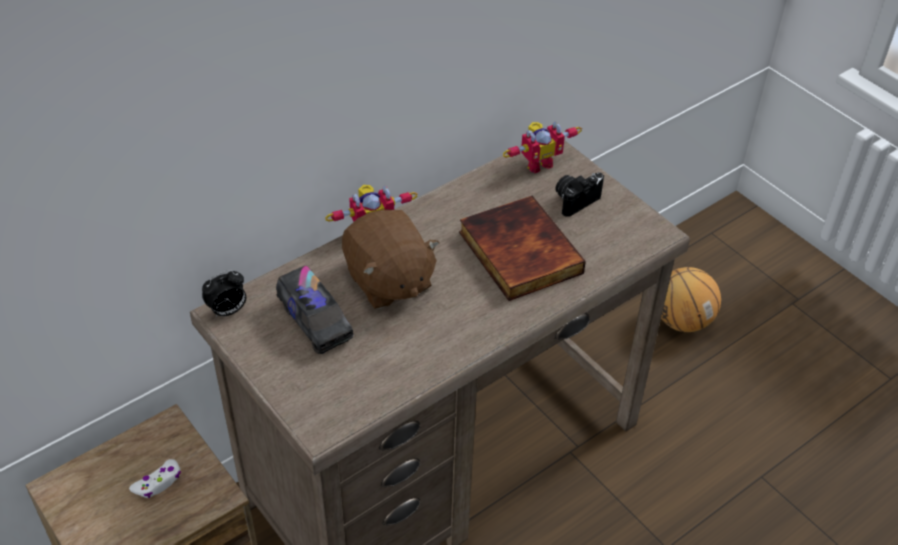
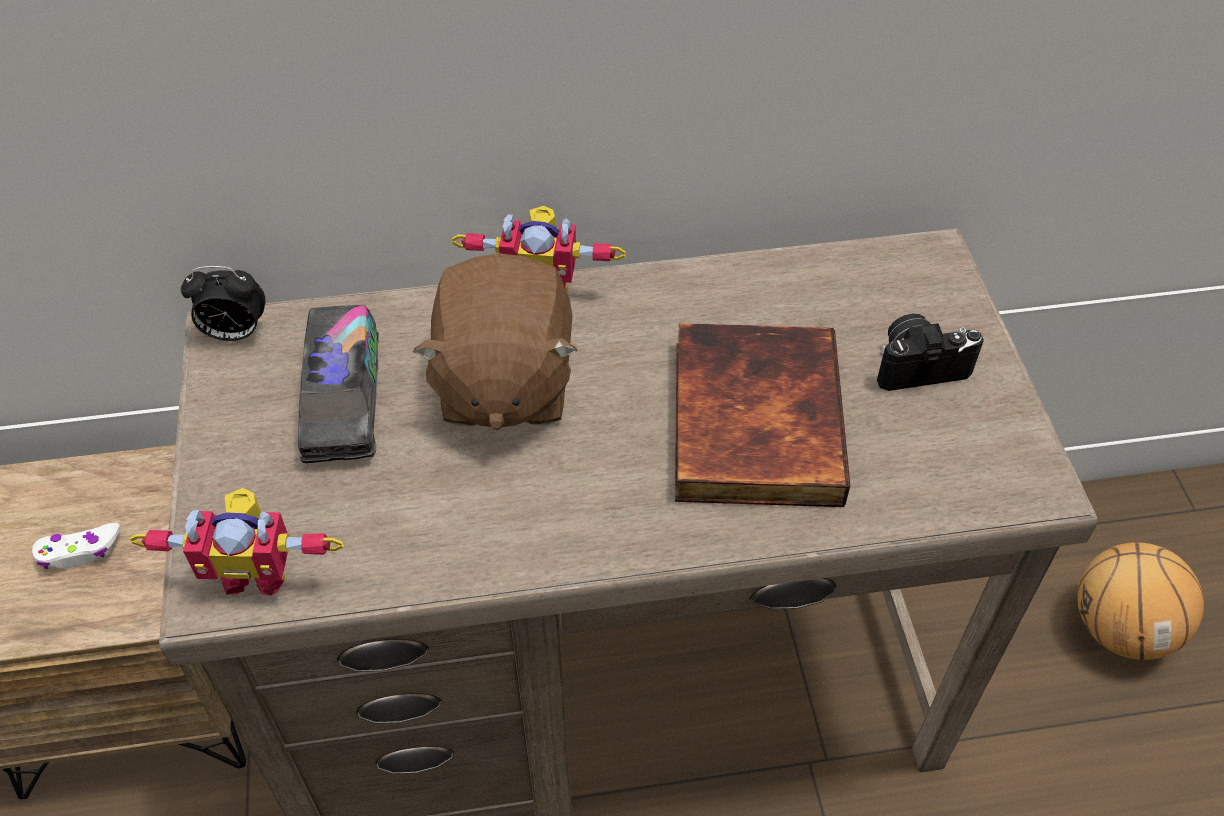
camera: 30 degrees right, 5 degrees up
toy robot [503,122,582,173] -> toy robot moved to [130,488,344,596]

